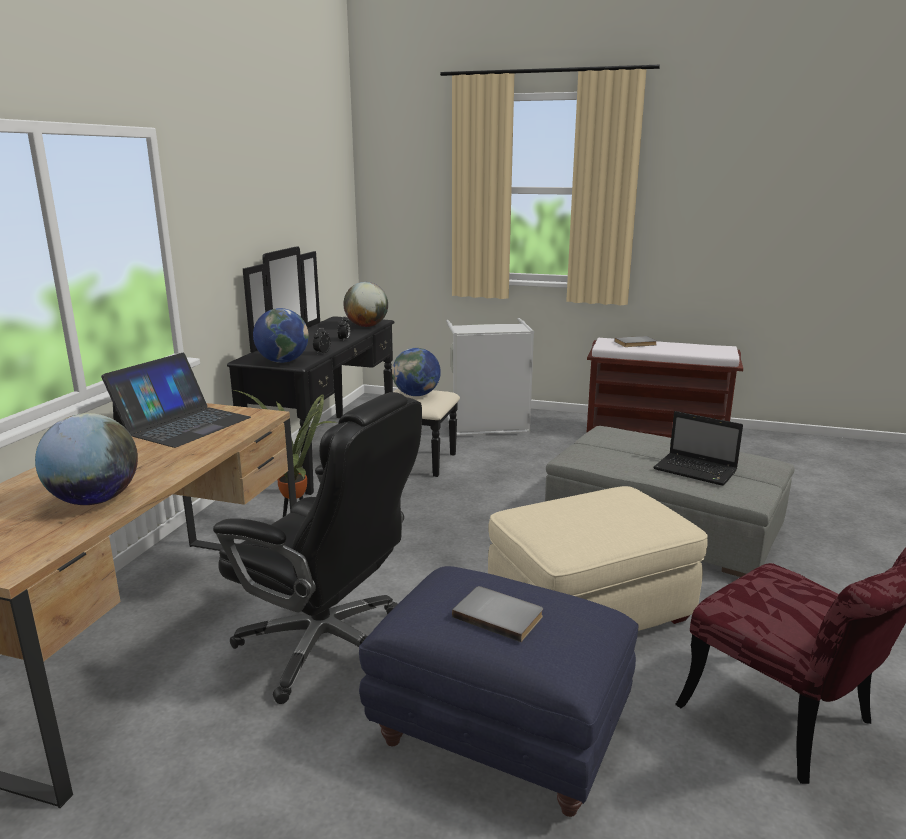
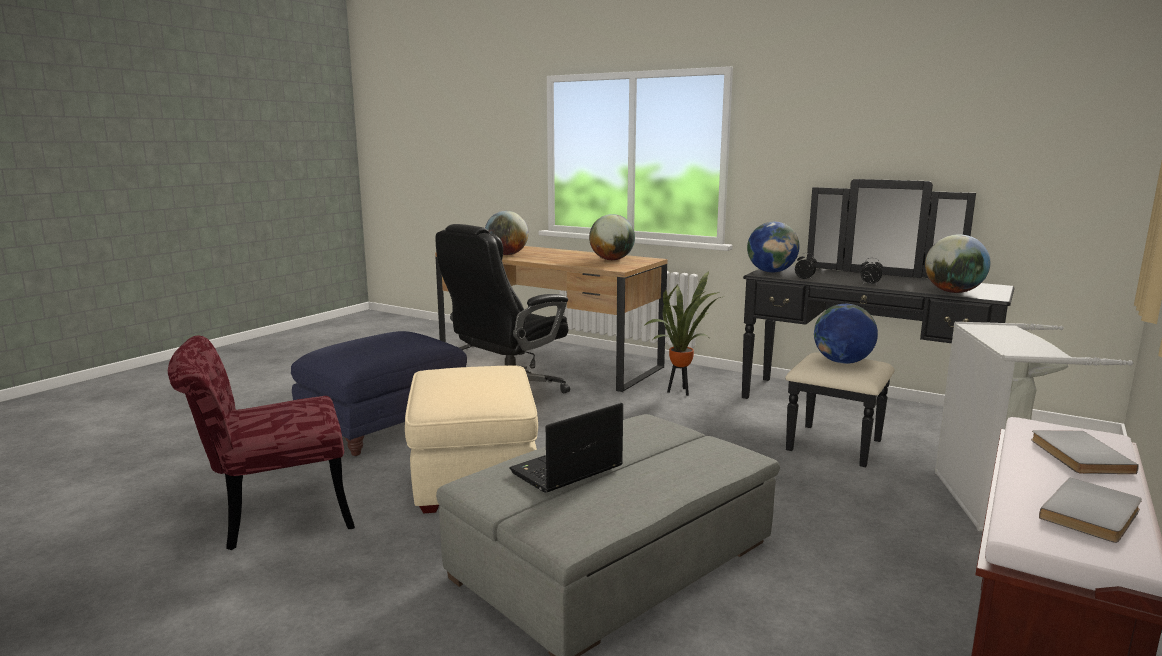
camera: 105 degrees right, 5 degrees down
laptop [101,353,251,448] -> globe [589,214,635,260]
grey book [452,586,543,642] -> grey book moved to [1039,478,1142,543]

